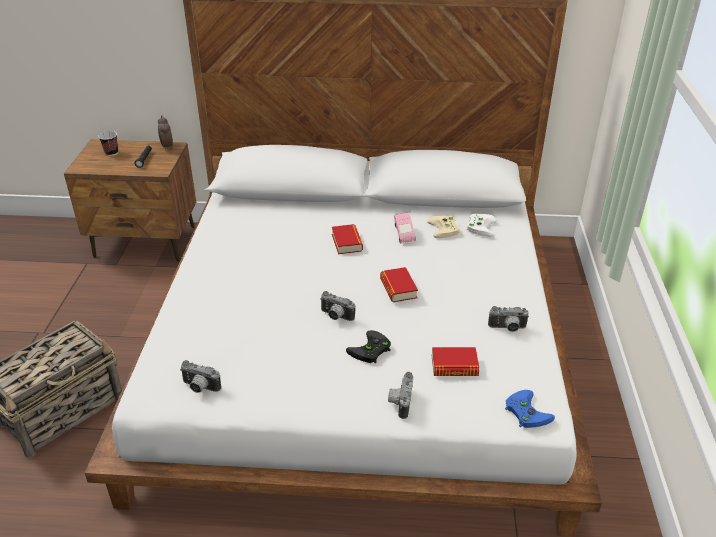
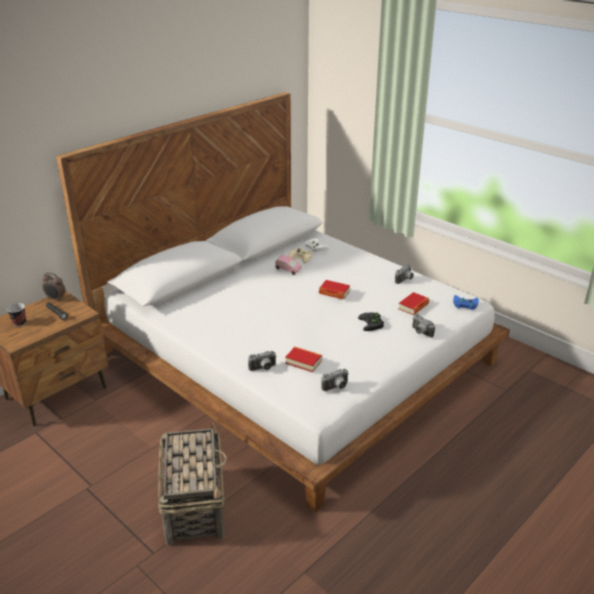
camera: 50 degrees left, 5 degrees down
camera [320,291,355,321] -> camera moved to [248,351,277,371]
book [332,224,363,254] -> book moved to [285,347,322,372]

